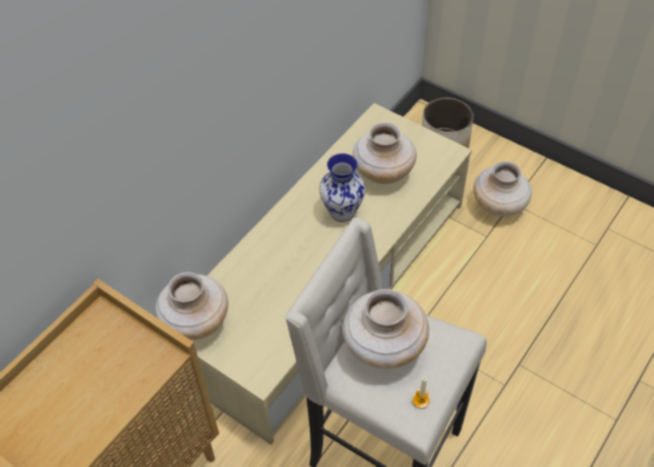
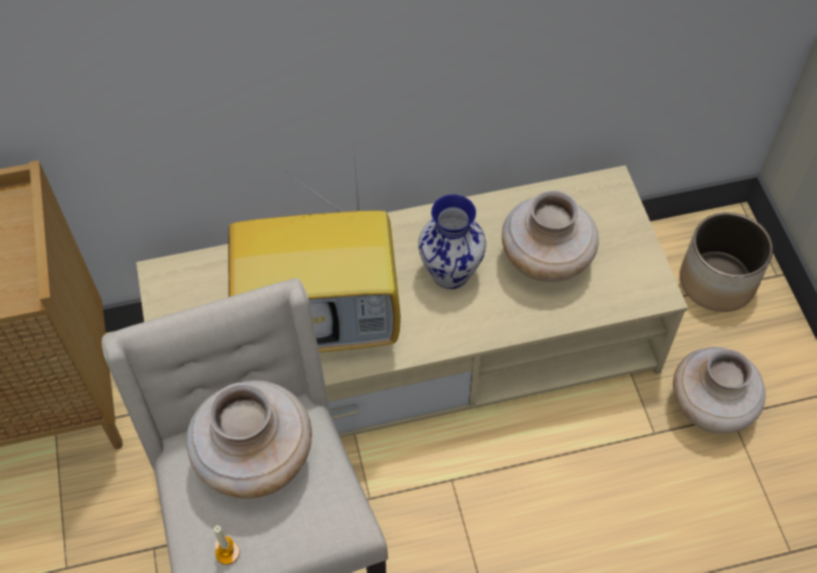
camera: 40 degrees right, 5 degrees up
beige vase [155,272,228,340] -> none
none -> television [228,153,401,352]

